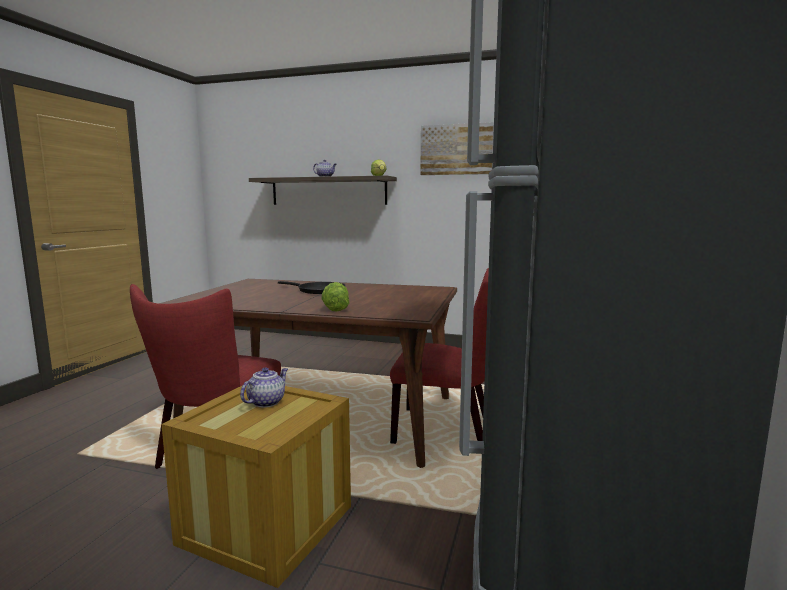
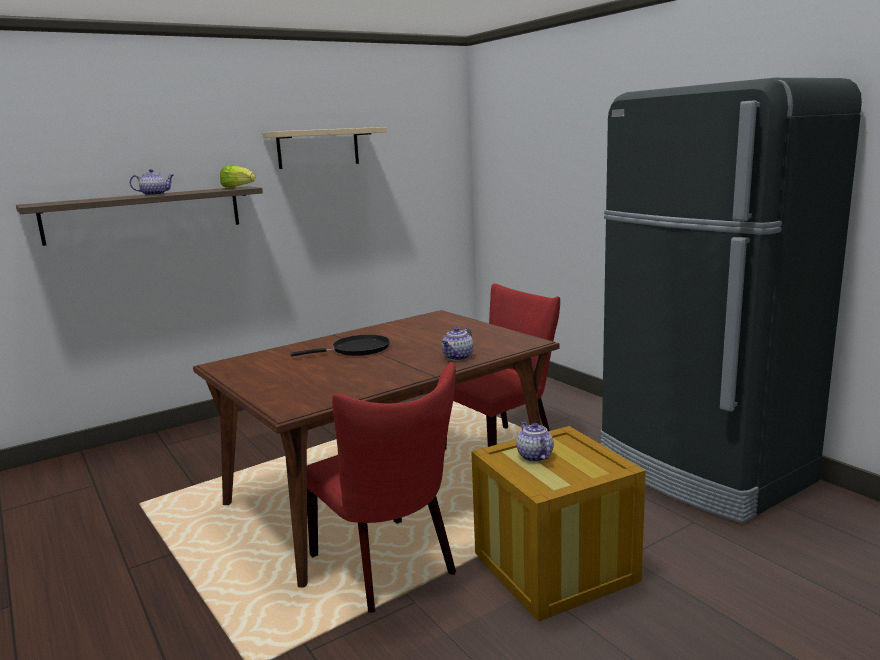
camera: 50 degrees left, 5 degrees up
lettuce [321,282,350,312] -> teapot [442,327,474,361]
picture [420,122,494,175] -> beige shelf [262,127,387,169]

